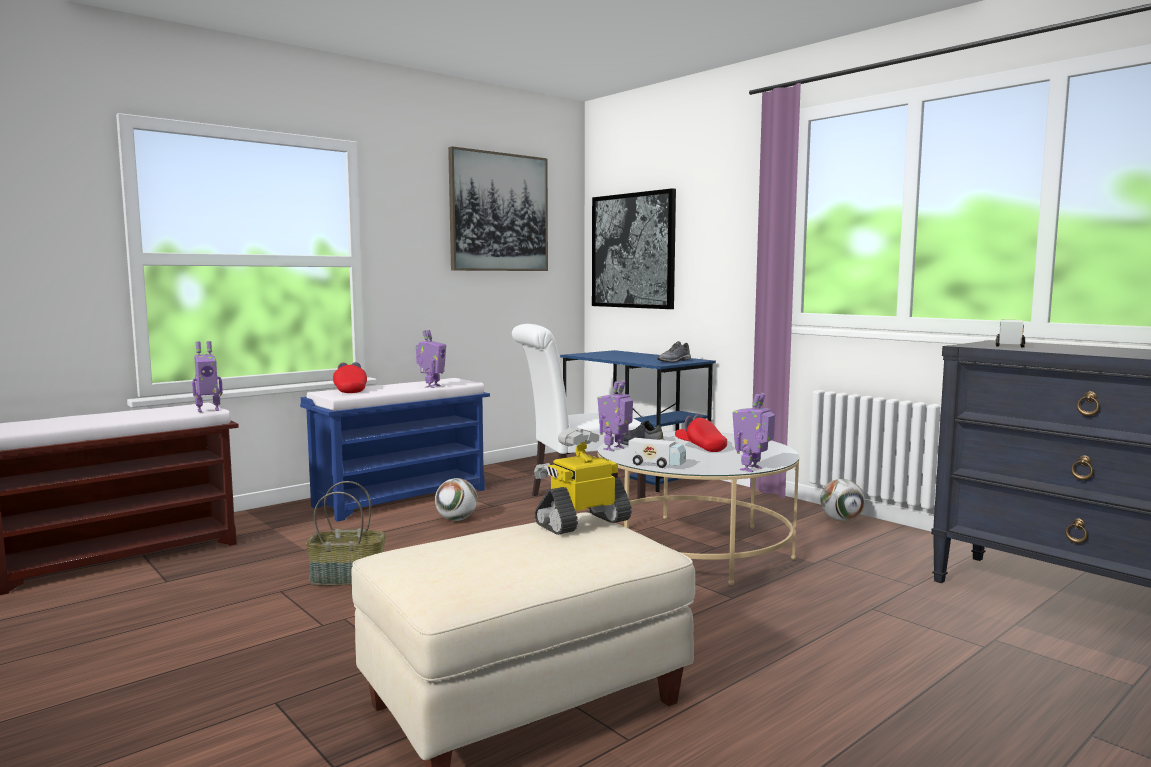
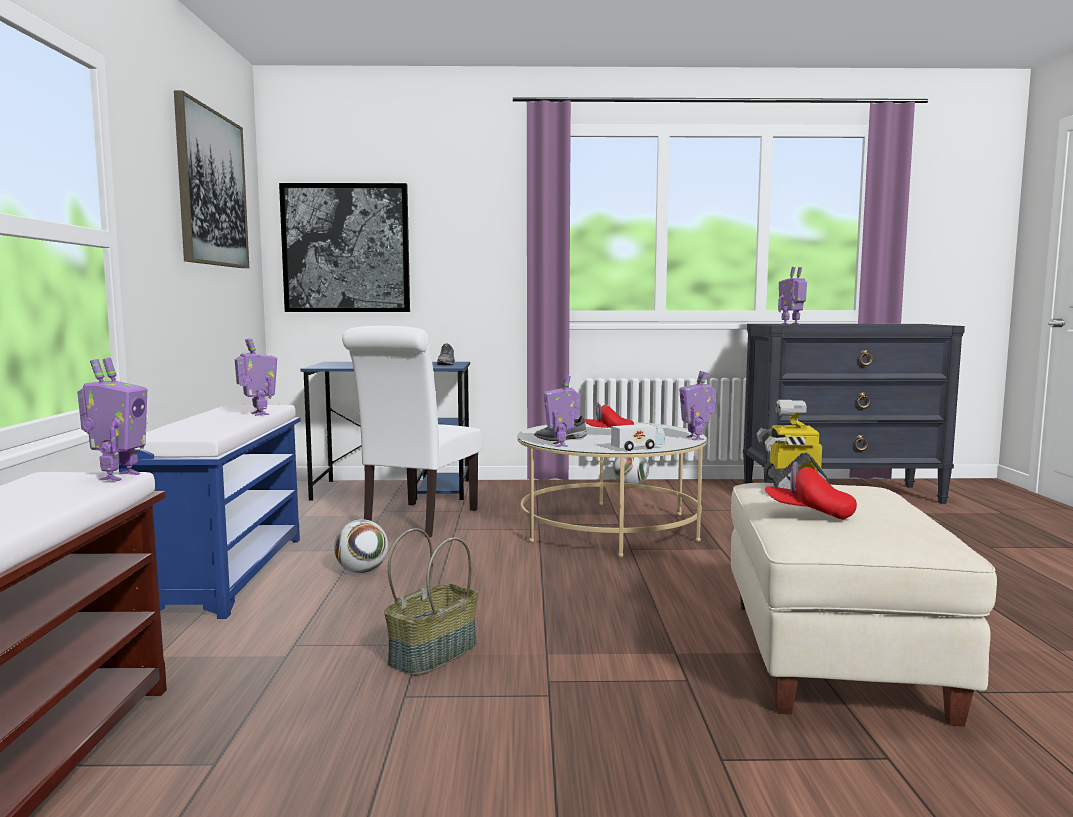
camera: 50 degrees left, 0 degrees up
red cap [333,362,367,393] -> red cap moved to [765,461,857,519]
toy truck [996,320,1025,347] -> toy robot [778,267,807,325]

